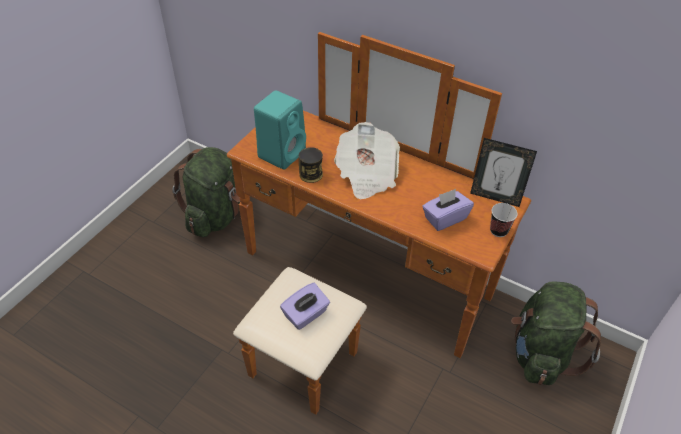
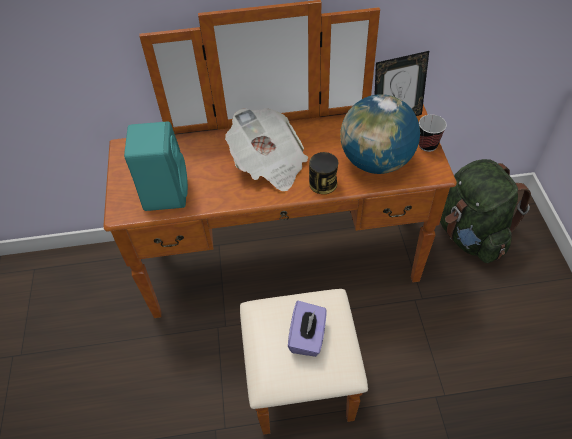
camera: 35 degrees left, 5 degrees up
green backpack [172,147,240,237] -> none
can [299,147,323,183] -> can moved to [309,152,338,194]
purple tissue box [422,189,474,231] -> globe [340,94,420,174]

